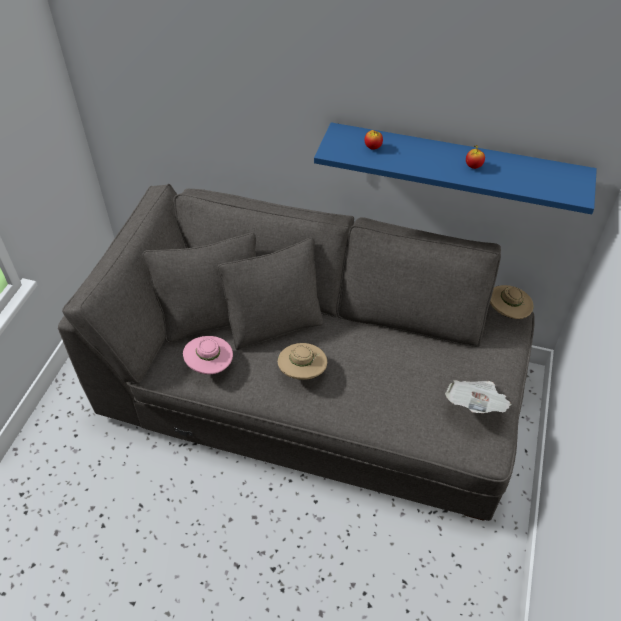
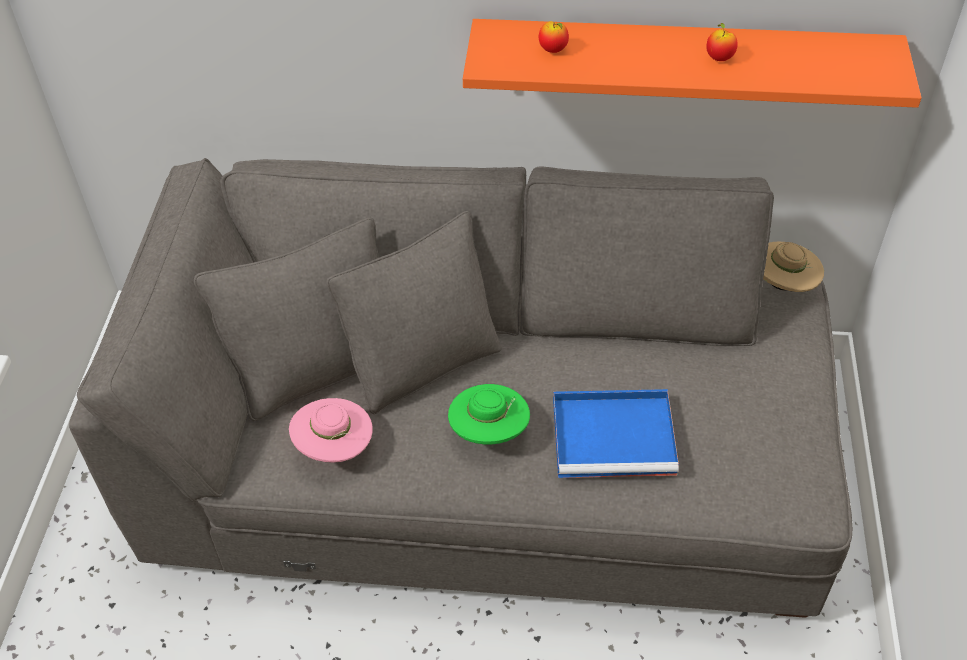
camera: 10 degrees left, 0 degrees up
beige hat [278,343,327,380] -> green hat [448,384,530,444]
blue shelf [314,122,597,214] -> orange shelf [463,19,922,108]
newspaper [445,380,512,413] -> none
none -> blue tray [553,389,679,478]

